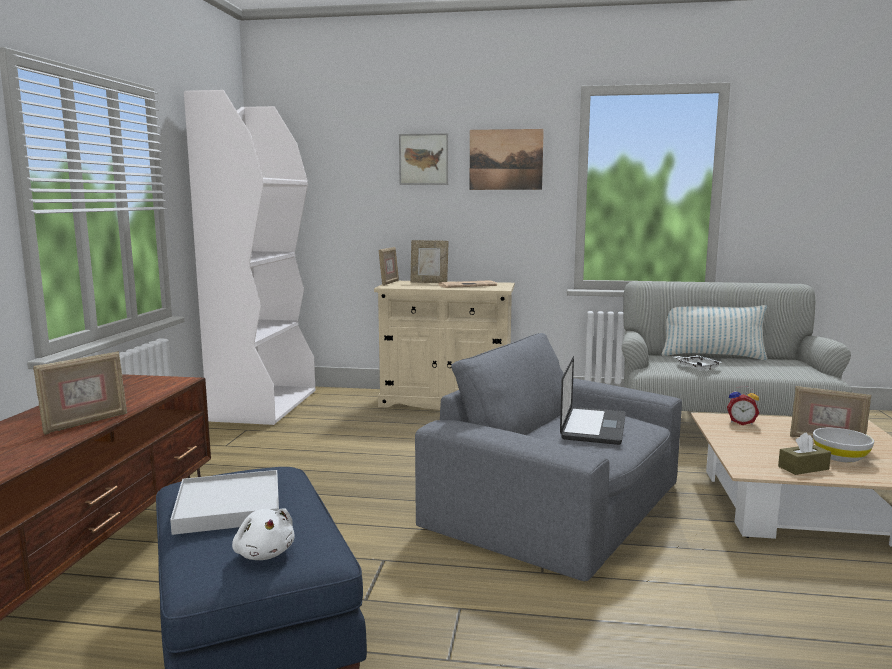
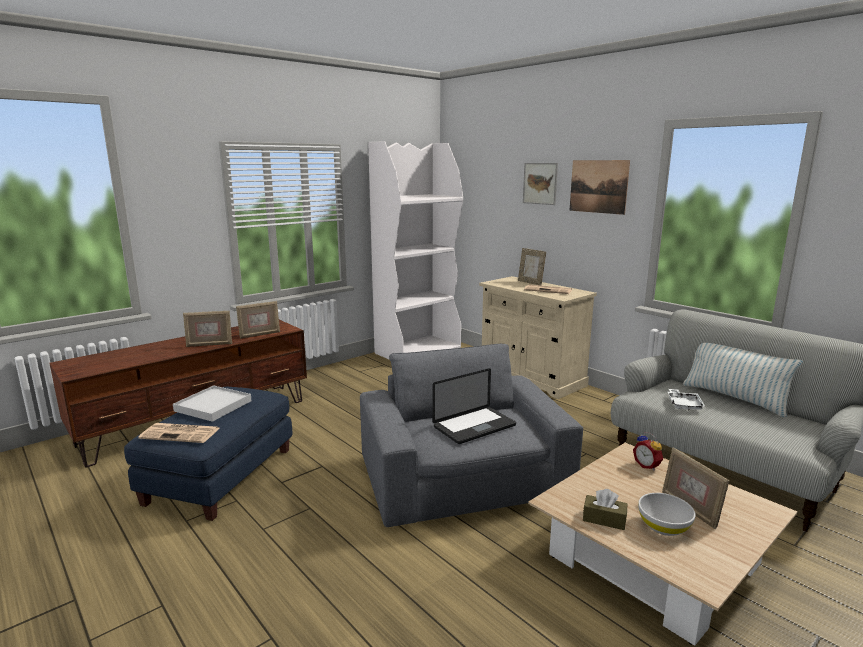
camera: 40 degrees right, 5 degrees up
white plush toy [232,508,294,560] -> newspaper [138,423,219,443]
picture frame [378,247,399,286] -> picture frame moved to [236,301,280,339]

